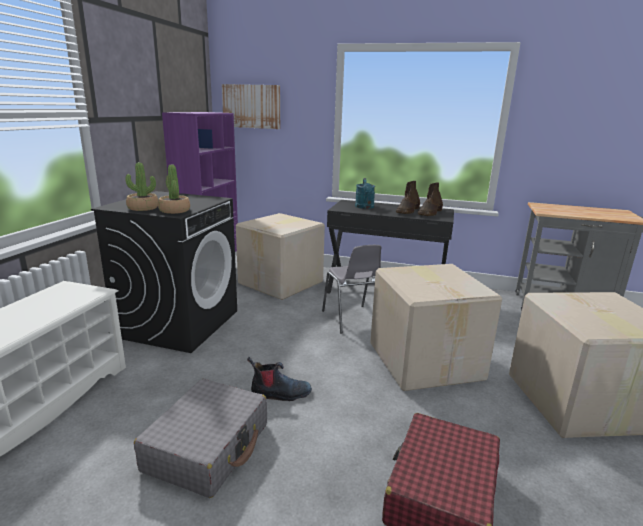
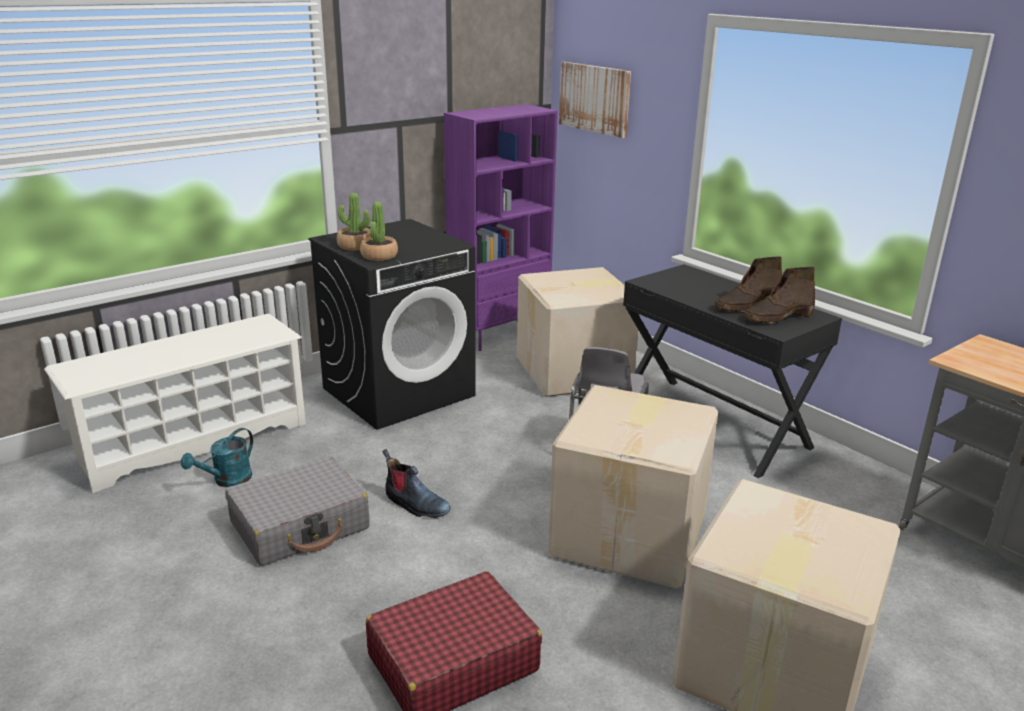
camera: 35 degrees right, 5 degrees up
turquoise watering can [355,178,375,209] -> turquoise watering can moved to [181,428,253,487]

